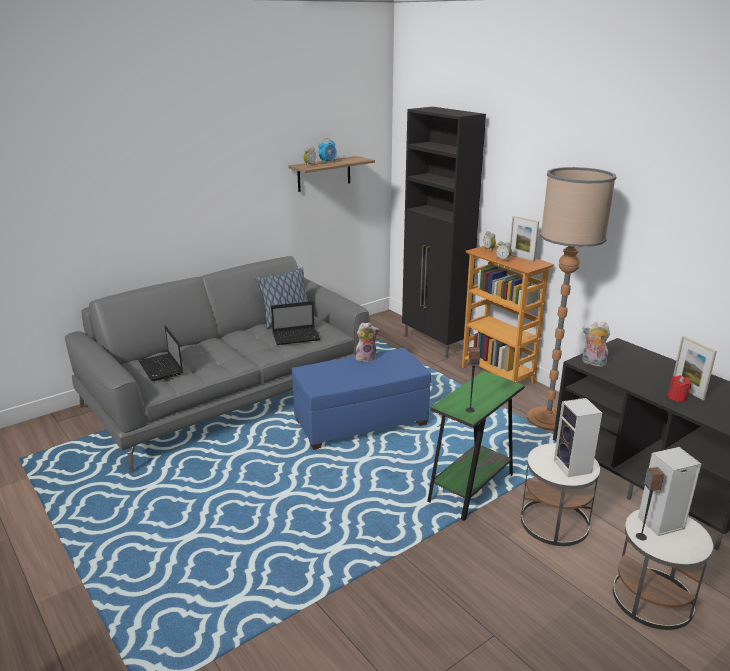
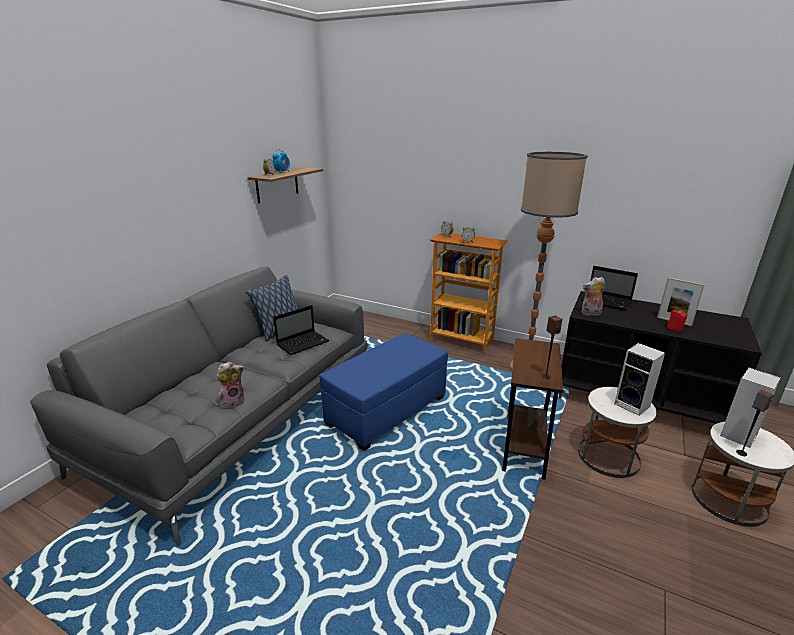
camera: 25 degrees left, 0 degrees up
laptop [138,325,183,381] -> laptop moved to [581,266,638,311]
plush toy [356,322,379,362] -> plush toy moved to [216,361,245,409]
black cabinet [402,107,486,358] -> none
green side table [427,371,525,521] -> brown side table [502,338,563,480]
picture frame [510,216,539,262] -> none

